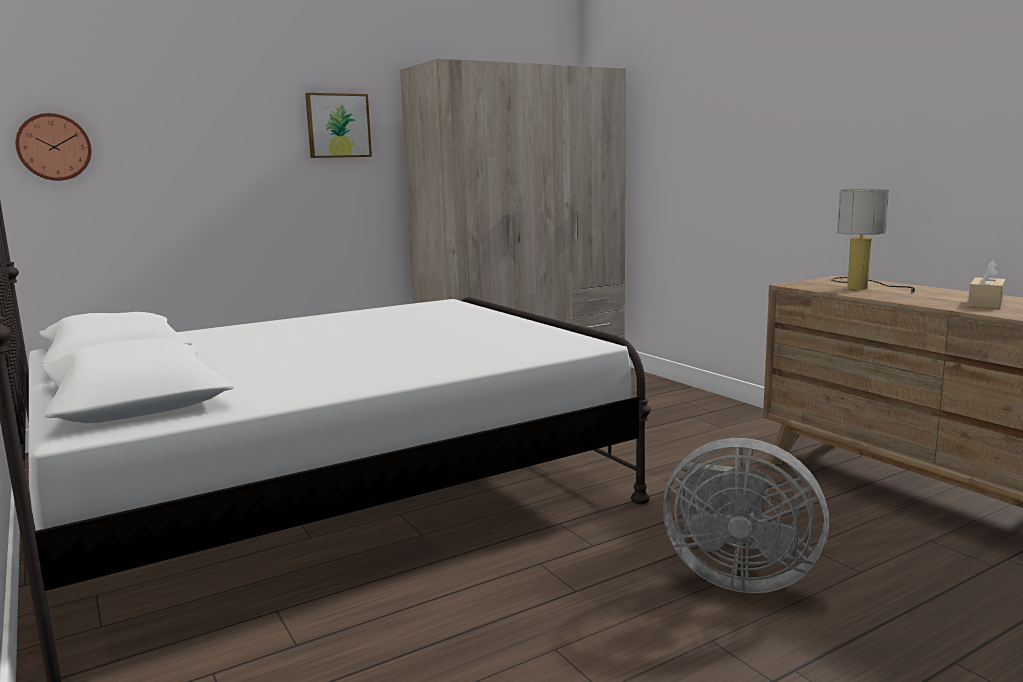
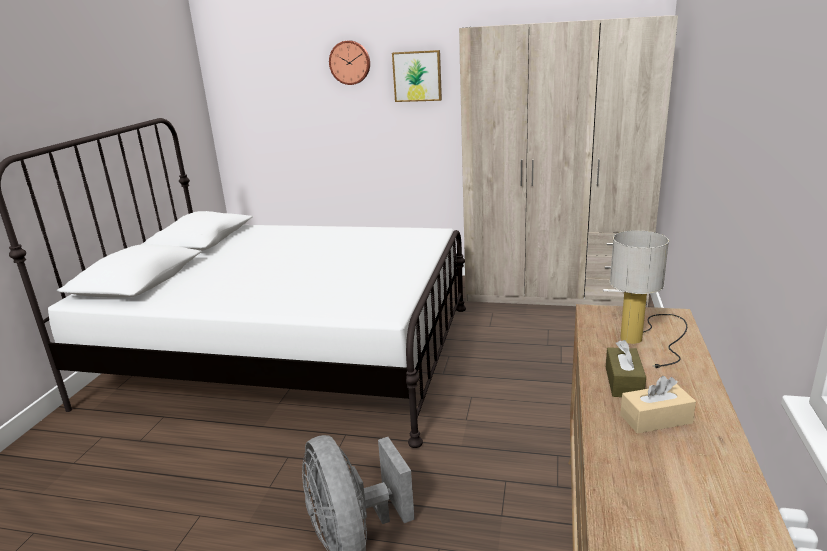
camera: 45 degrees right, 10 degrees up
wall clock [15,113,91,181] -> wall clock moved to [329,40,370,85]
none -> brown tissue box [606,340,646,397]

